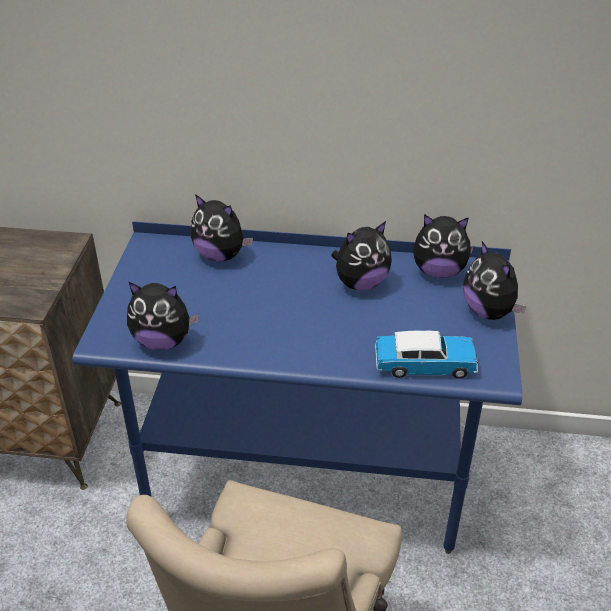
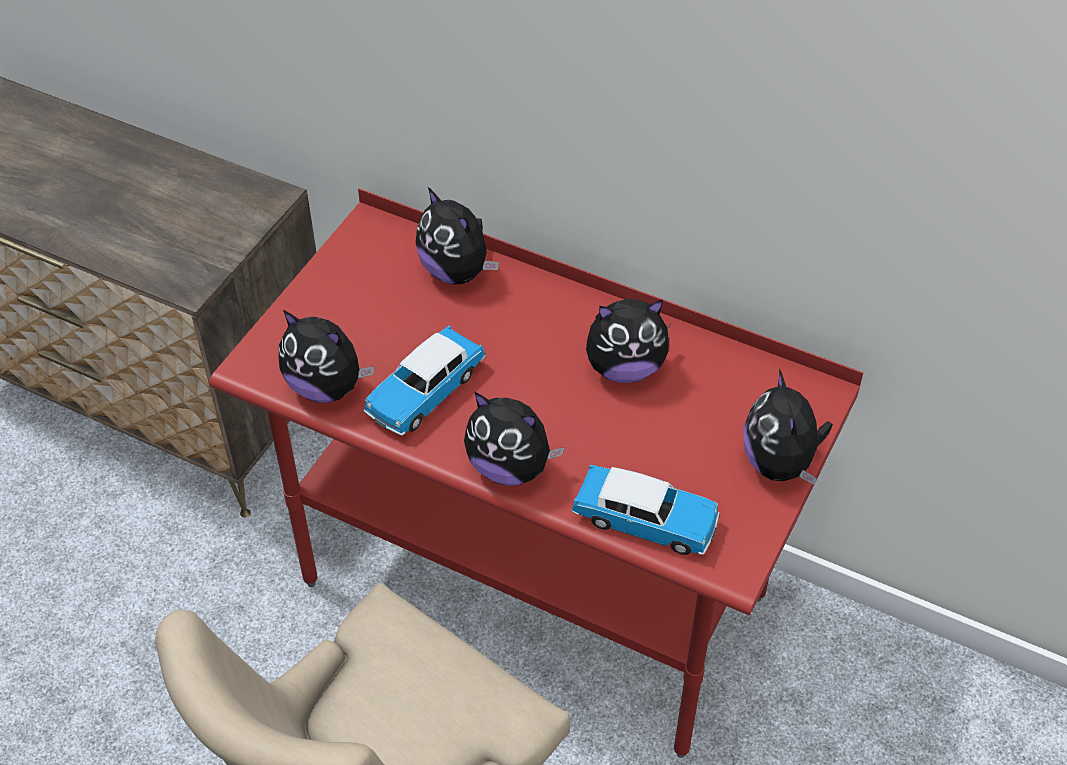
camera: 20 degrees right, 10 degrees up
blue desk [72,221,522,554] -> red desk [209,188,863,758]
plush toy [413,214,474,278] -> plush toy moved to [464,392,565,486]
none -> toy car [364,326,486,436]

